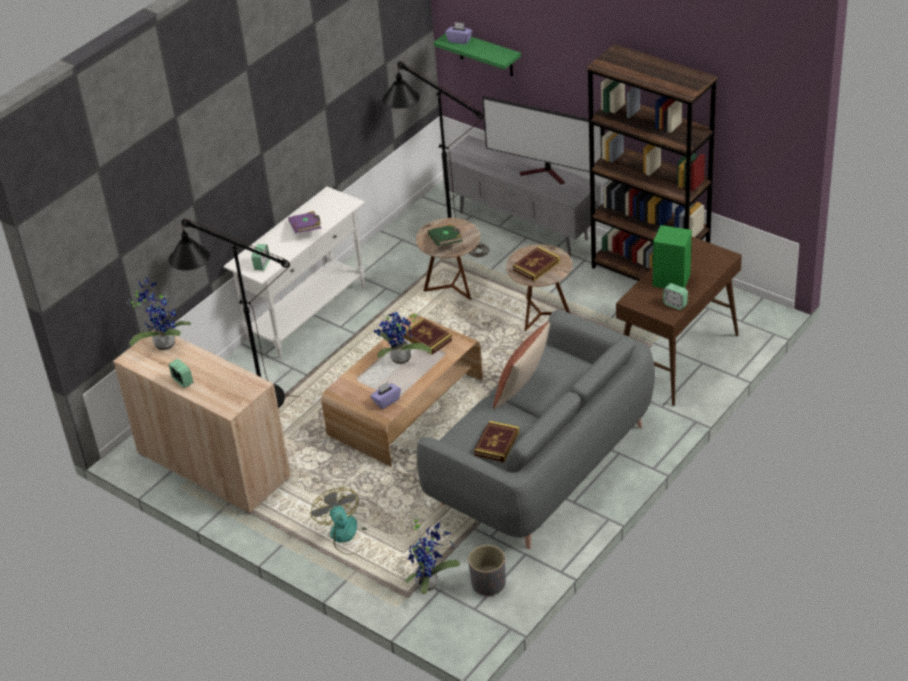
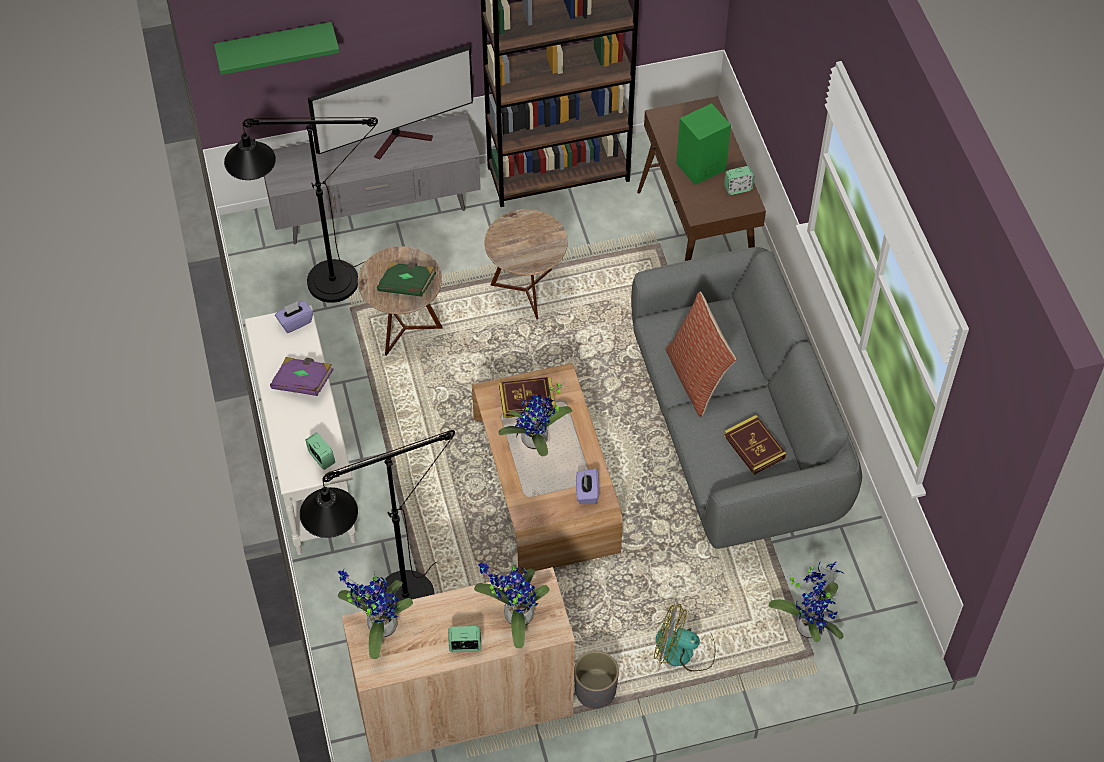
camera: 55 degrees left, 15 degrees up
purple tissue box [445,22,473,44] -> purple tissue box moved to [275,301,313,333]
grey planter [468,545,506,597] -> grey planter moved to [574,651,619,709]
book [513,246,560,281] -> none
none -> potted plant [474,561,549,648]

